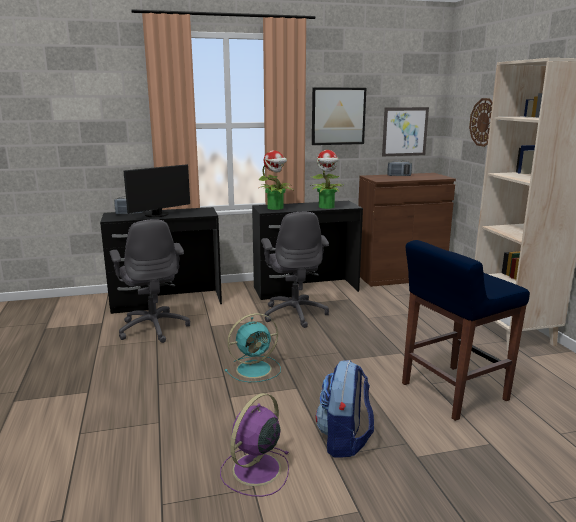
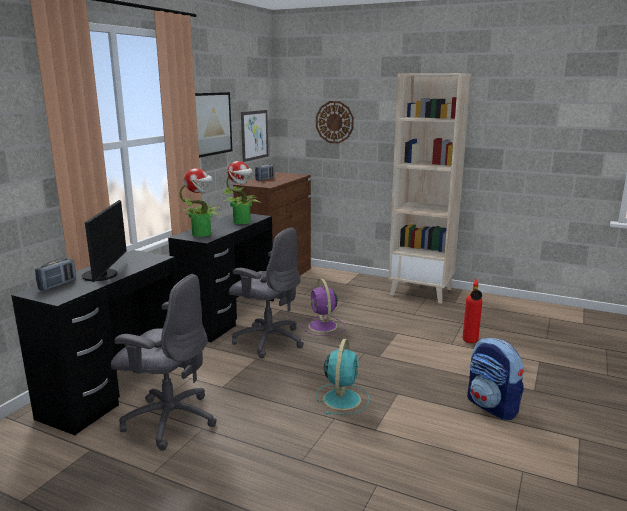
camera: 50 degrees left, 0 degrees up
purple fan [220,393,289,497] -> purple fan moved to [302,279,346,336]
blue stool [402,240,530,421] -> fire extinguisher [463,278,482,343]

